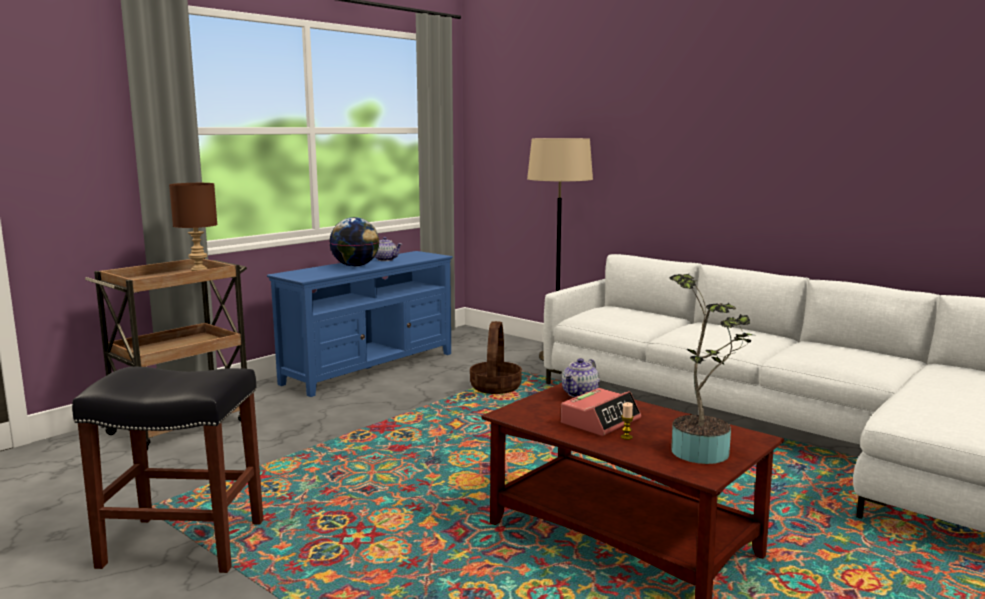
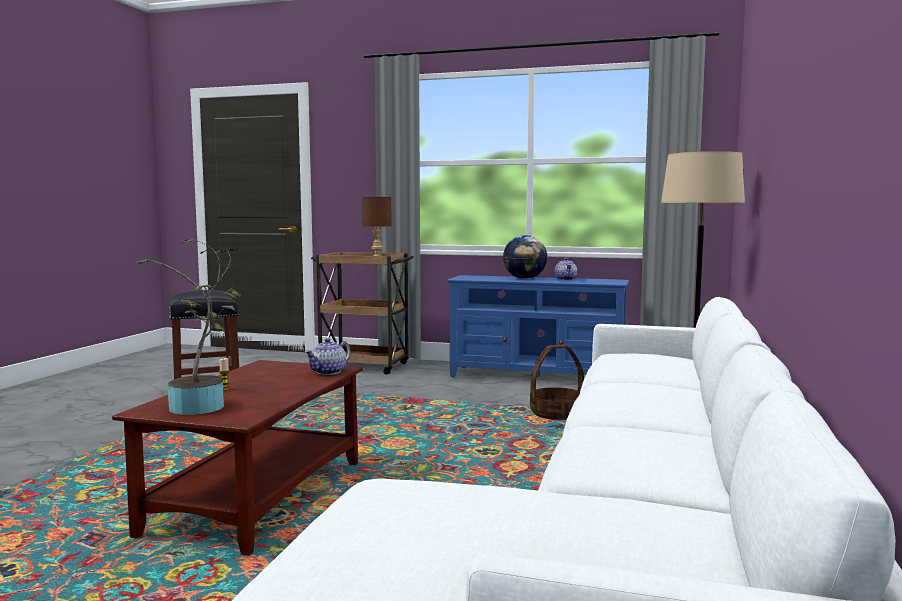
camera: 65 degrees right, 5 degrees down
alarm clock [561,388,641,436] -> none
teapot [562,358,600,397] -> teapot turned 60 degrees counterclockwise [305,338,351,375]

